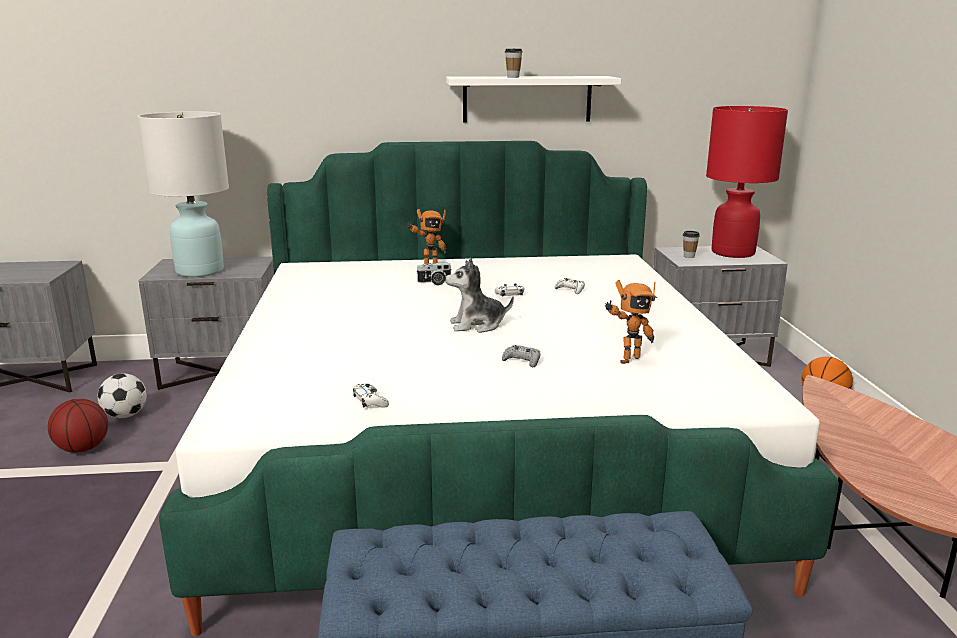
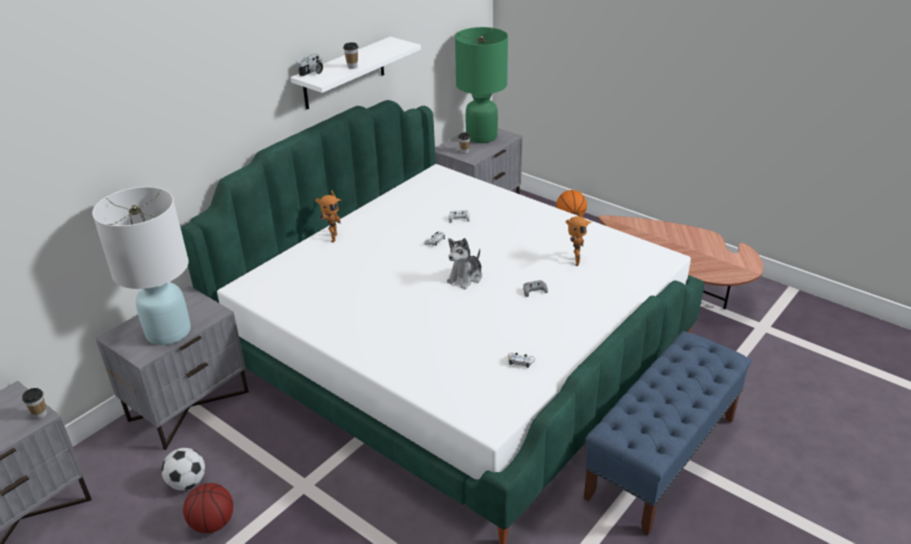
camera: 45 degrees left, 15 degrees up
camera [417,262,451,285] -> camera moved to [298,54,323,77]
red table lamp [706,106,788,258] -> green table lamp [455,27,508,143]
none -> cup [22,388,47,419]

